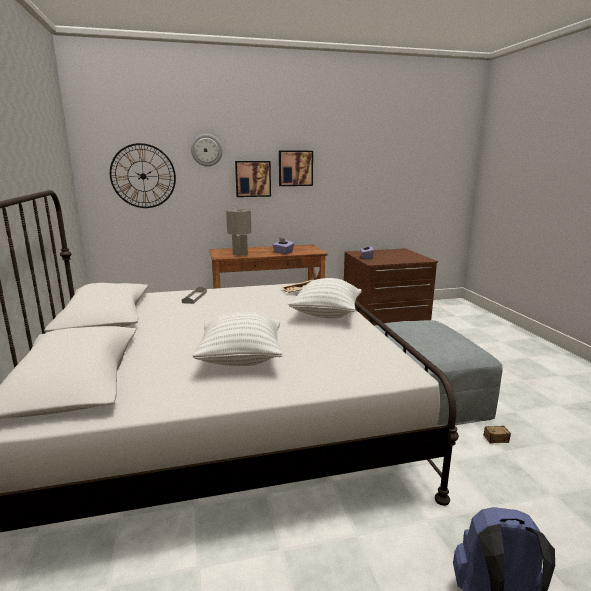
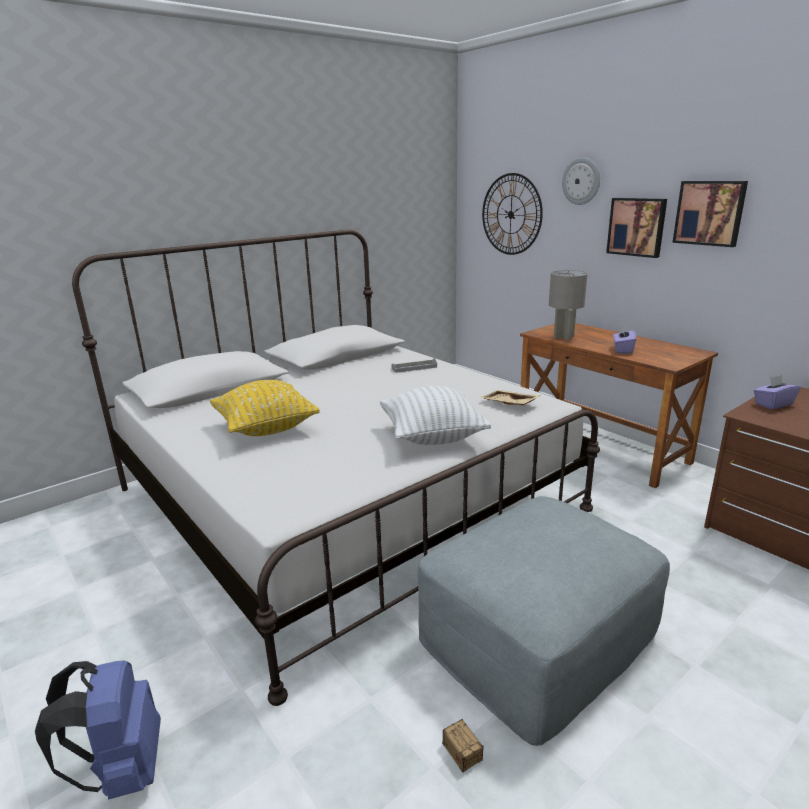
camera: 65 degrees right, 5 degrees up
white pillow [192,312,283,366] -> yellow pillow [210,380,320,436]

